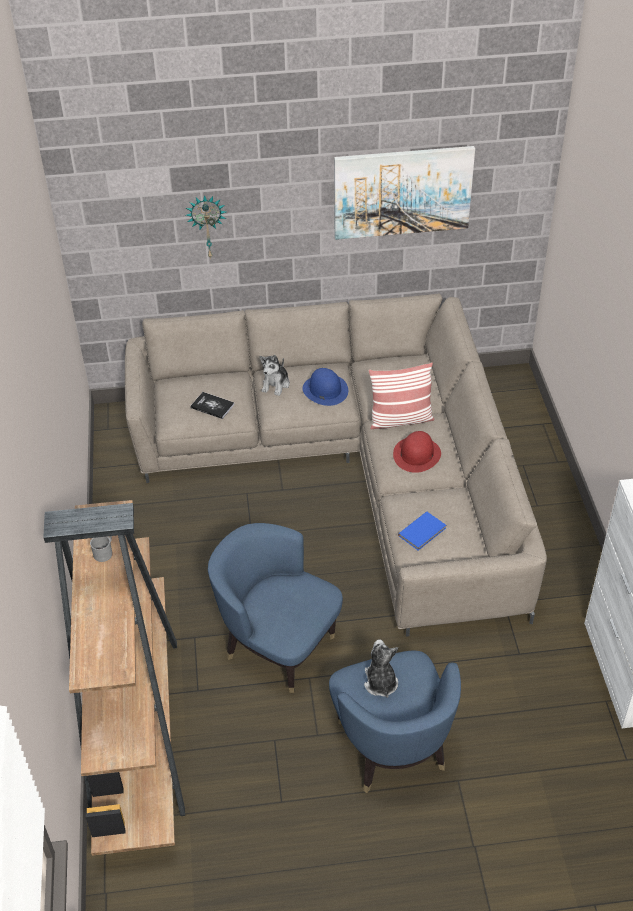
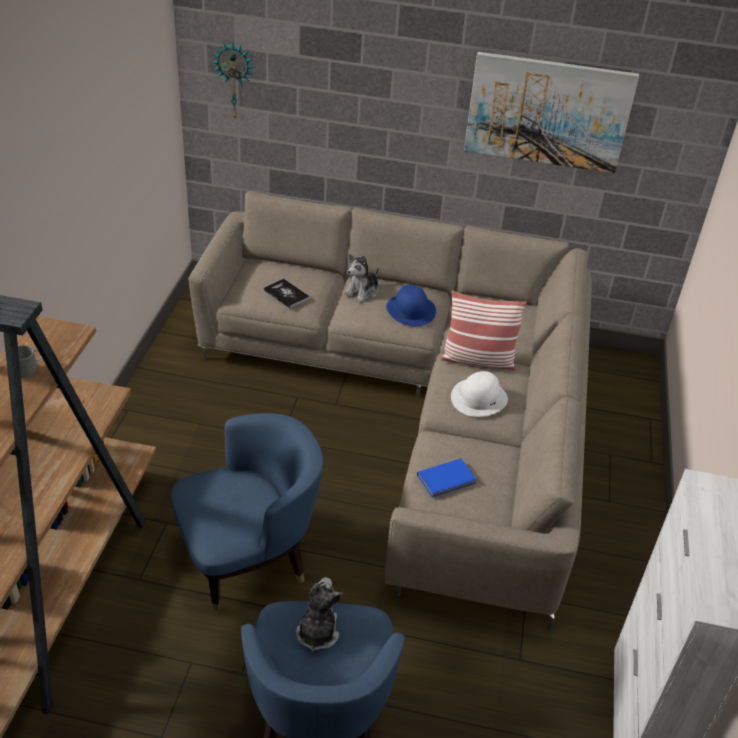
camera: 15 degrees right, 5 degrees down
wall clock [185,195,226,259] -> wall clock moved to [211,42,255,118]
blue armchair [208,523,343,693] -> blue armchair turned 105 degrees clockwise [171,413,324,611]
red hat [393,431,441,473] -> white hat [451,371,508,417]

